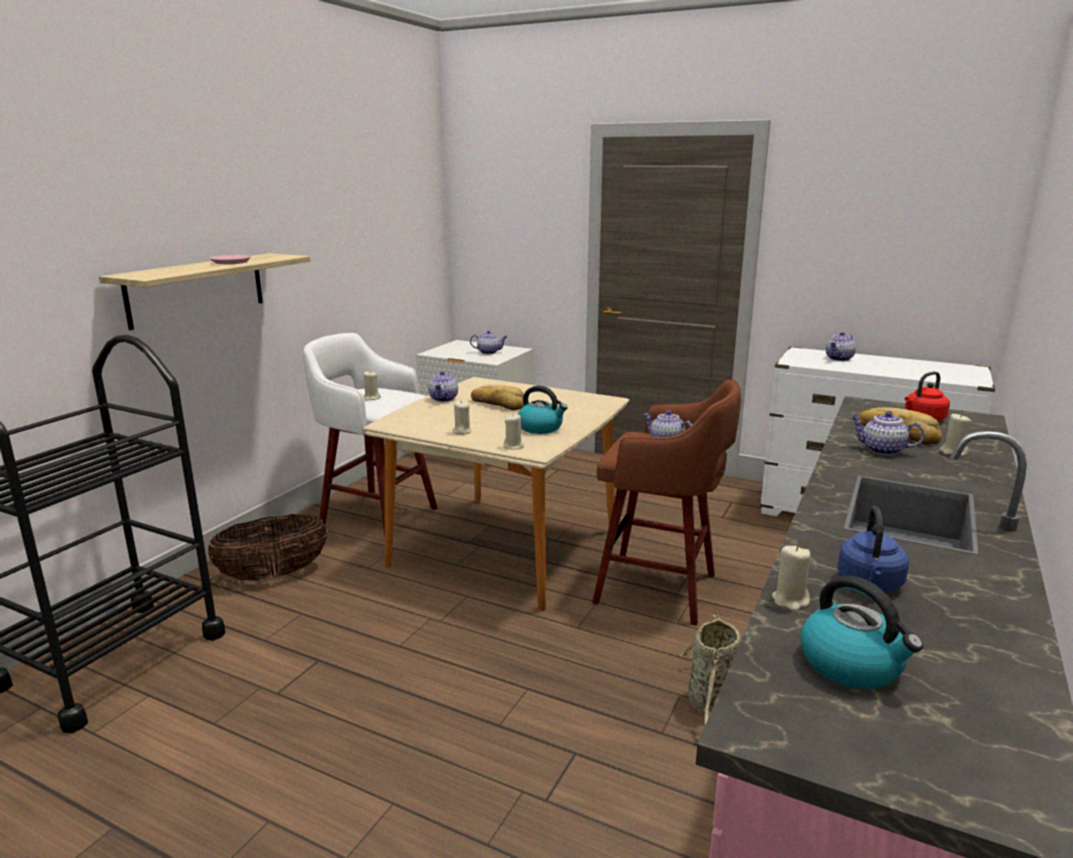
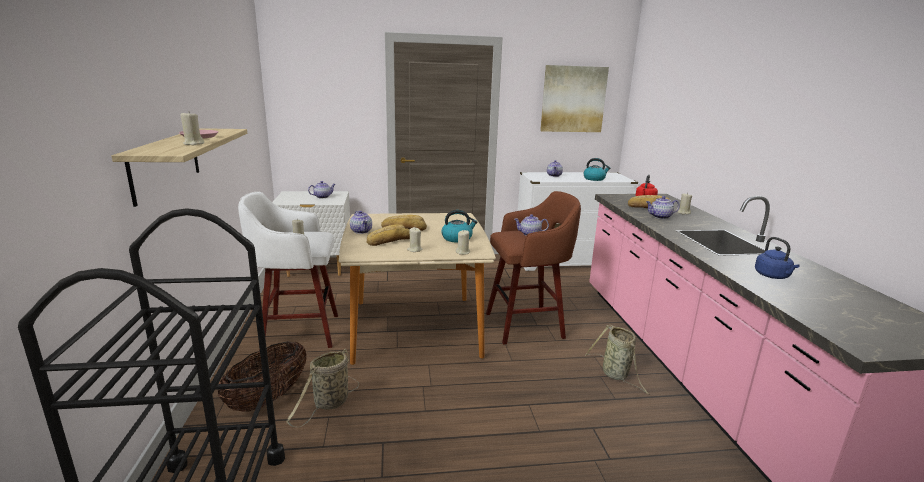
camera: 35 degrees left, 0 degrees up
beige candle [772,545,810,611] -> beige candle moved to [181,111,204,145]
kettle [801,576,923,689] -> kettle moved to [583,158,610,181]
none -> basket [286,349,359,427]
none -> bread [367,224,410,246]
none -> picture [540,65,609,132]

